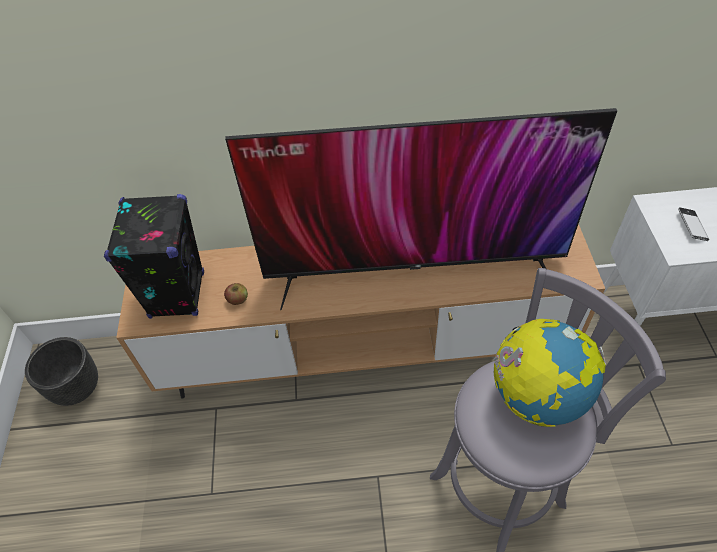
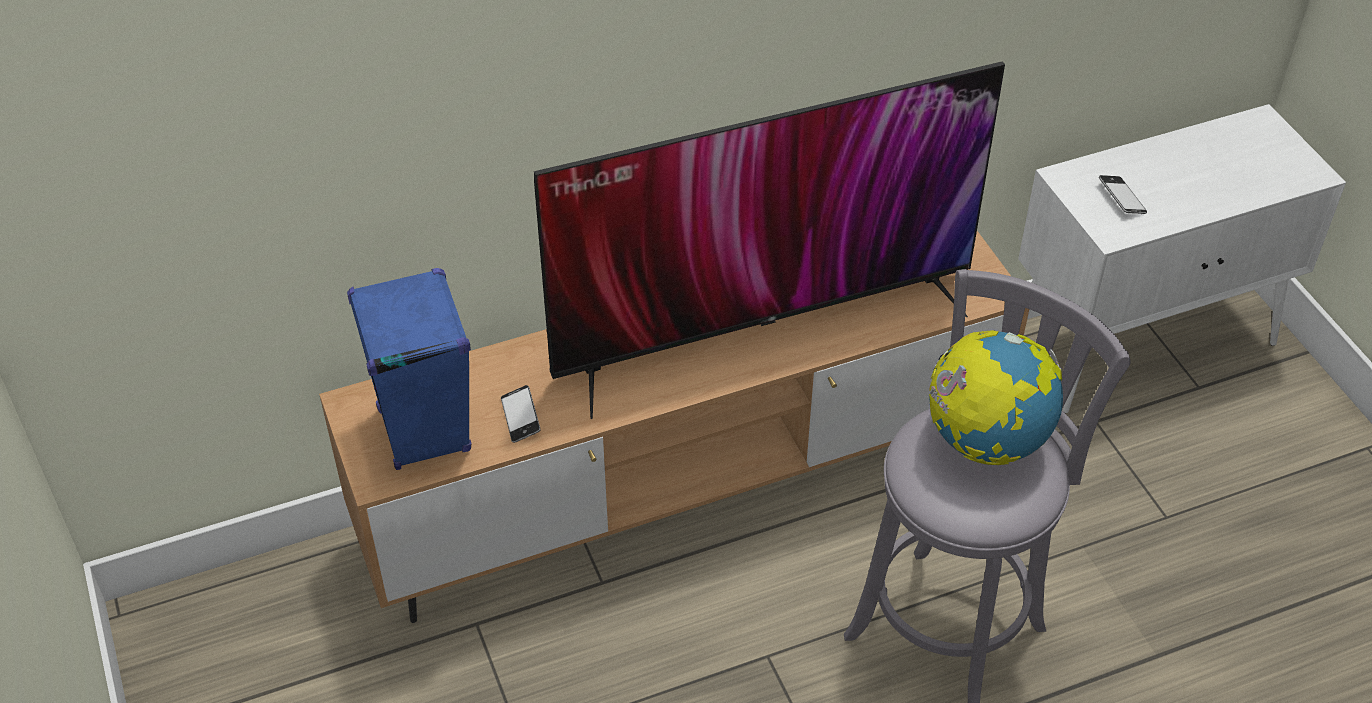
camera: 20 degrees left, 5 degrees down
black planter [25,337,98,406] -> none
black speaker [104,194,204,319] -> blue speaker [347,268,472,470]
apple [224,283,248,305] -> phone [501,385,541,443]

